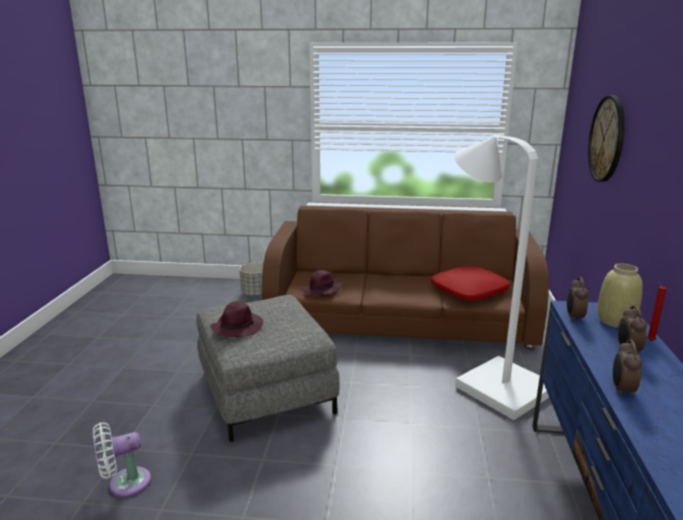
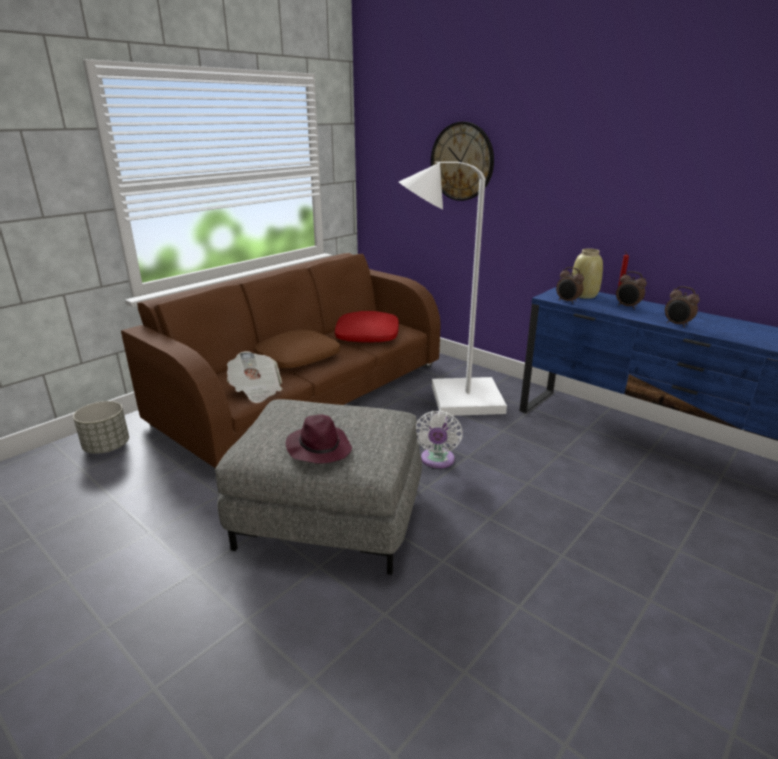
camera: 55 degrees left, 5 degrees up
white fan [93,422,151,497] -> white fan moved to [416,410,462,468]
purple hat [301,270,342,295] -> newspaper [227,351,282,403]
none -> brown pillow [254,330,340,368]

